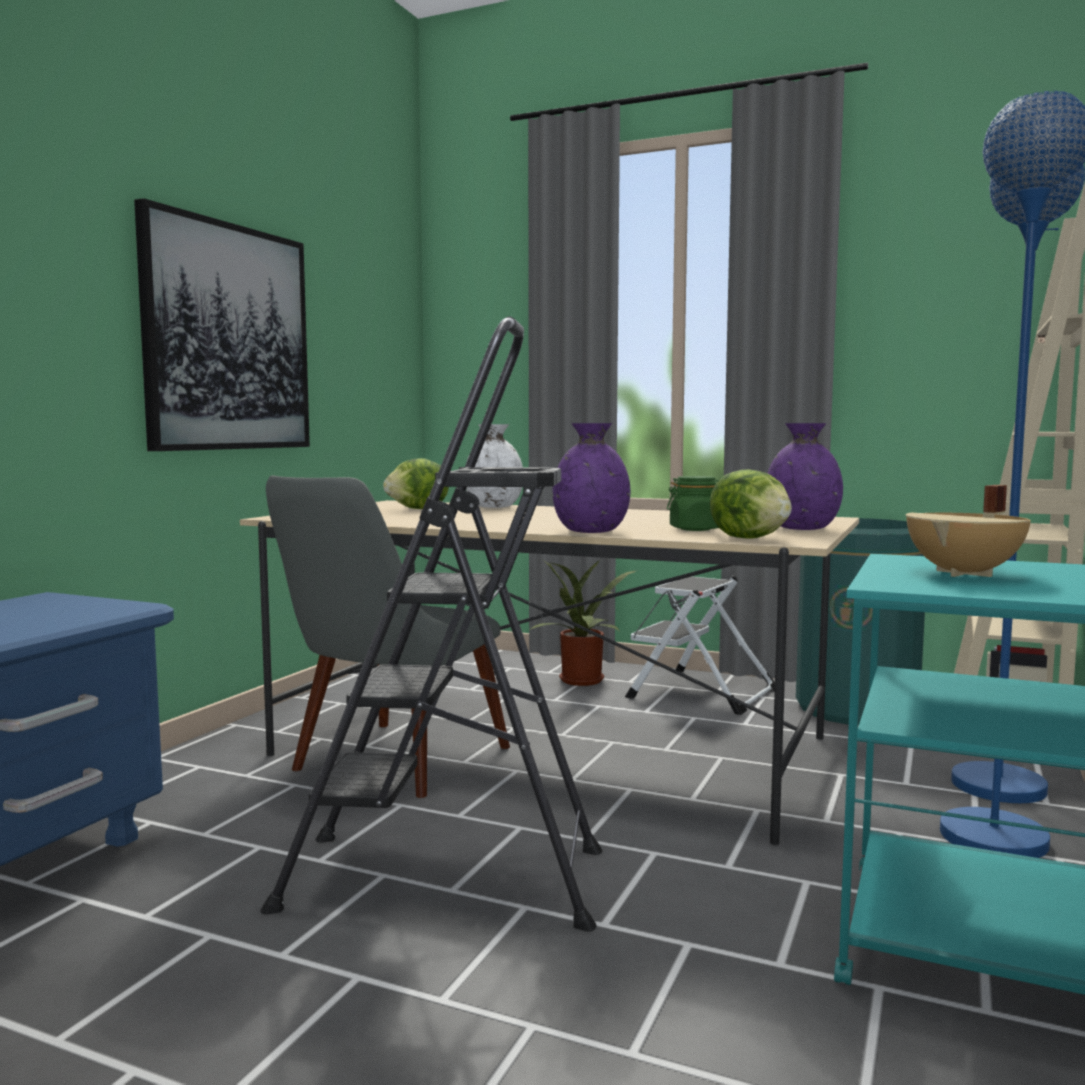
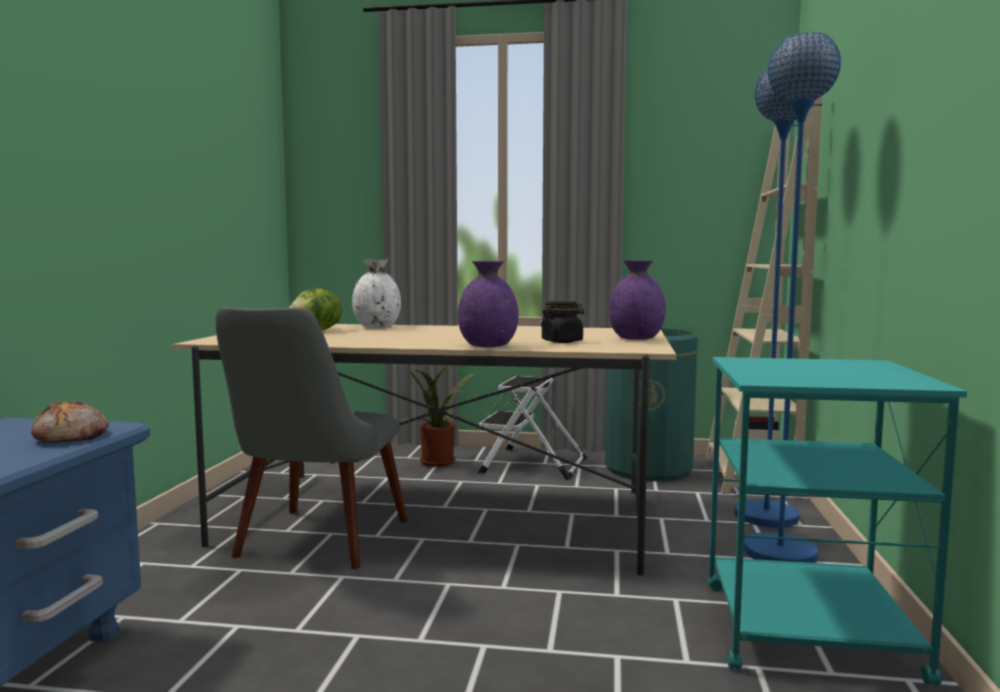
camera: 15 degrees left, 0 degrees up
picture [134,198,310,451] -> none
step ladder [261,316,602,931] -> none
green jar [667,476,719,531] -> black jar [541,301,584,343]
lettuce [710,469,792,539] -> none
beige cooking pot [906,485,1031,577] -> none
none -> bread [31,401,109,443]

